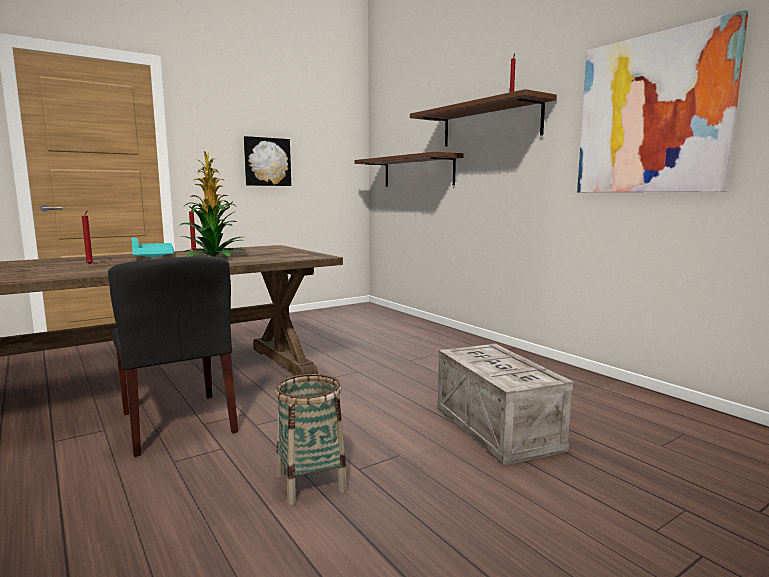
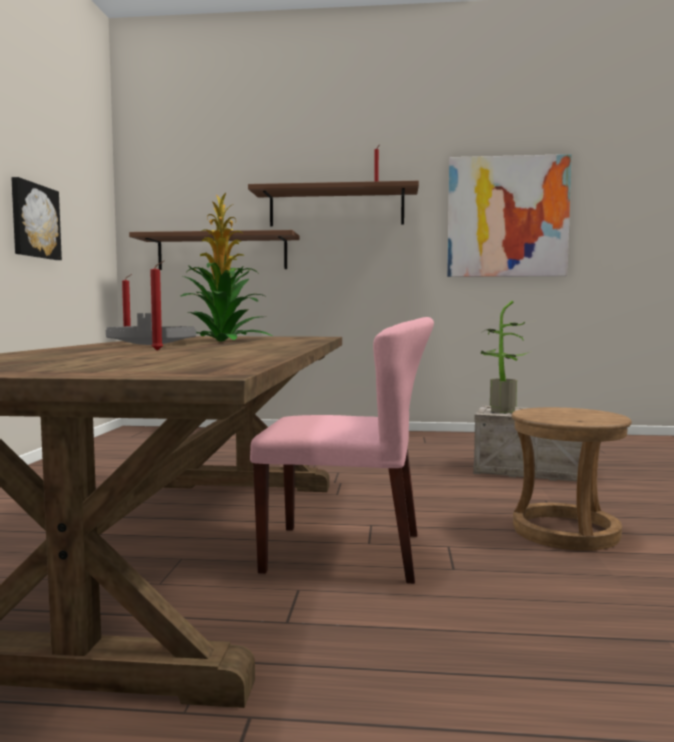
camera: 50 degrees left, 5 degrees down
black chair [108,256,238,457] -> pink chair [250,317,434,584]
turquoise tray [131,238,174,257] -> grey tray [106,313,196,345]
basket [275,374,347,505] -> brown stool [511,407,632,551]
none -> potted plant [481,301,536,413]

